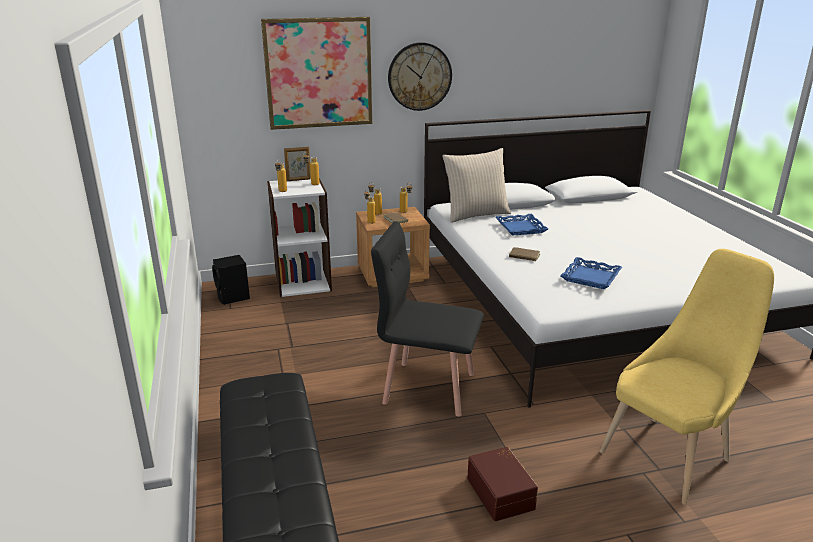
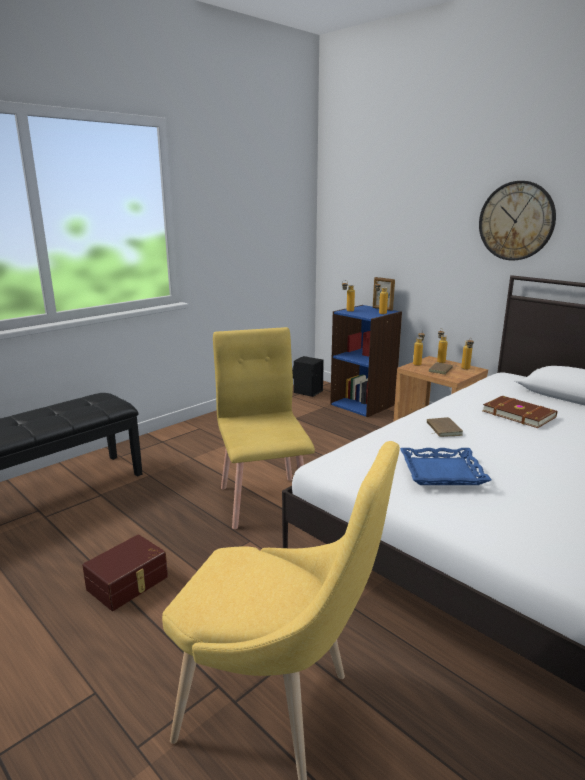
camera: 60 degrees right, 5 degrees down
picture [261,17,372,130] -> none
white bookcase [267,178,332,297] -> blue bookcase [330,305,402,417]
black chair [371,221,484,417] -> yellow chair [213,327,315,529]
beige pillow [442,148,511,223] -> none
blue tray [496,214,548,236] -> brown book [483,396,557,428]

